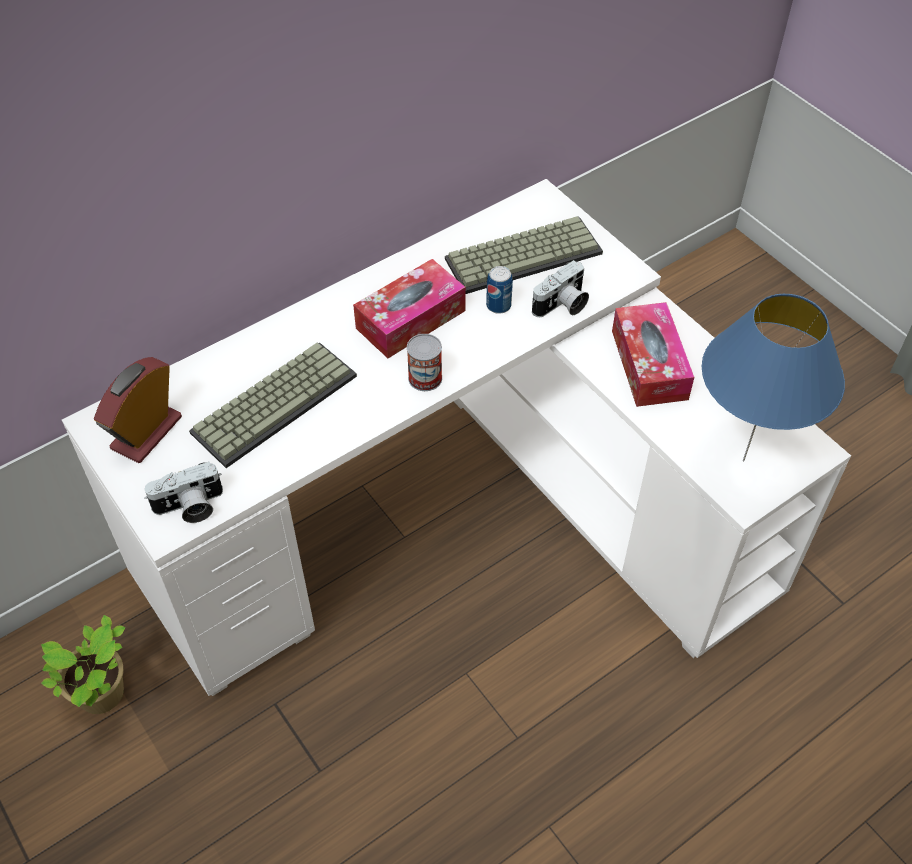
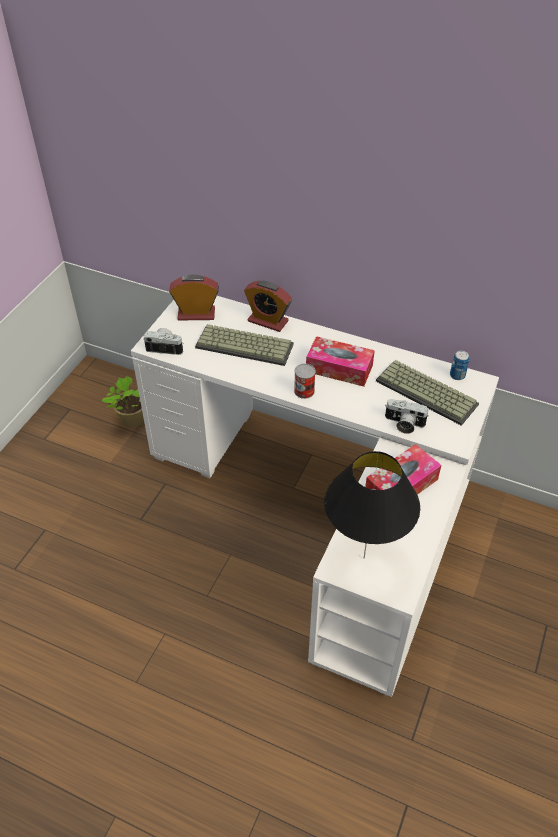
camera: 60 degrees right, 5 degrees down
camera [144,462,223,523] -> camera turned 150 degrees clockwise [143,328,183,355]
can [486,266,513,314] -> can moved to [450,351,469,380]
blue table lamp [702,294,845,461] -> black table lamp [324,451,420,559]
none -> alarm clock [244,281,292,332]

